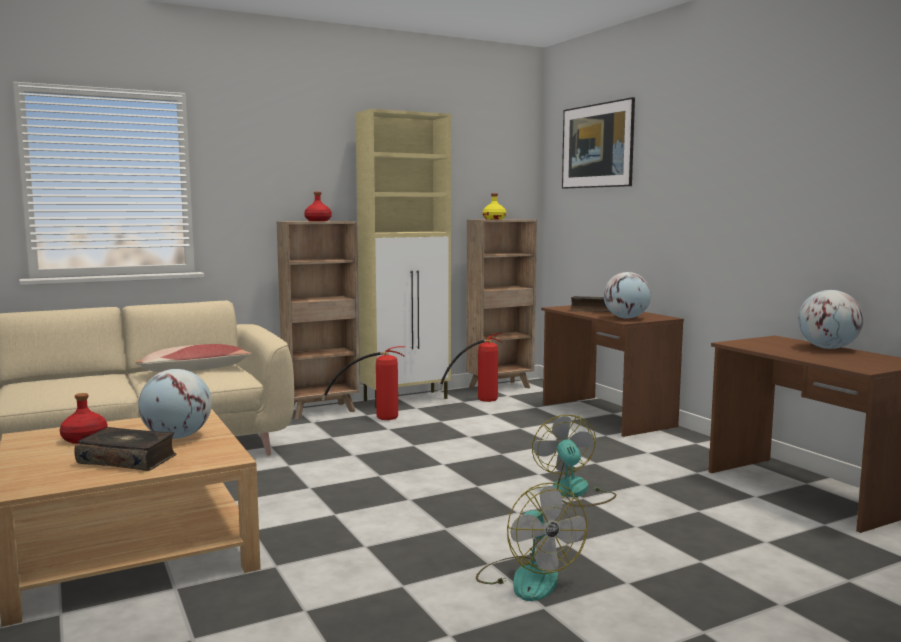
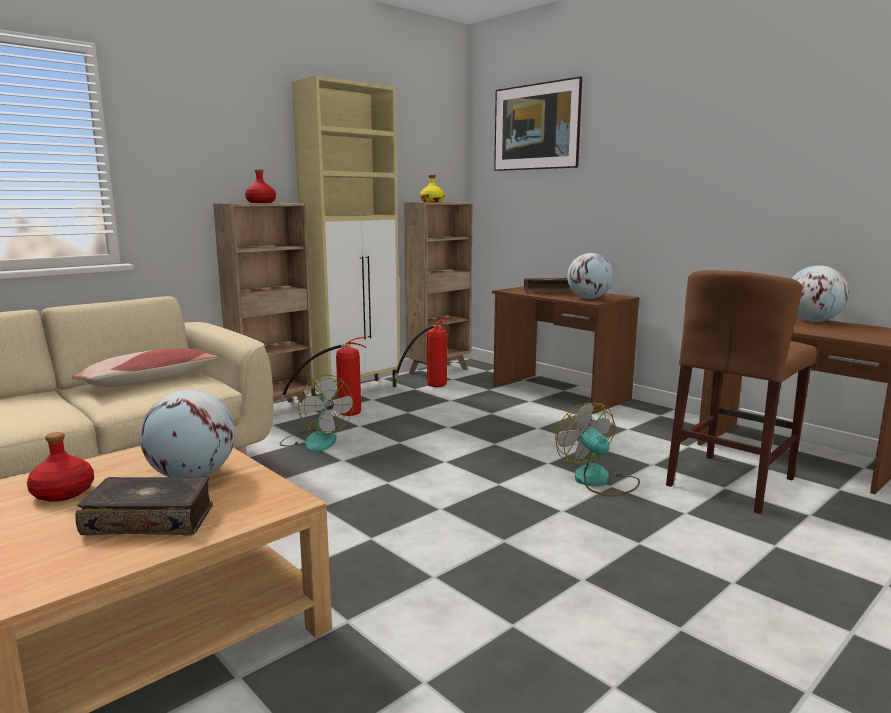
camera: 15 degrees left, 5 degrees up
fan [476,483,587,601] -> fan moved to [280,375,353,452]
none -> brown stool [666,270,817,514]

